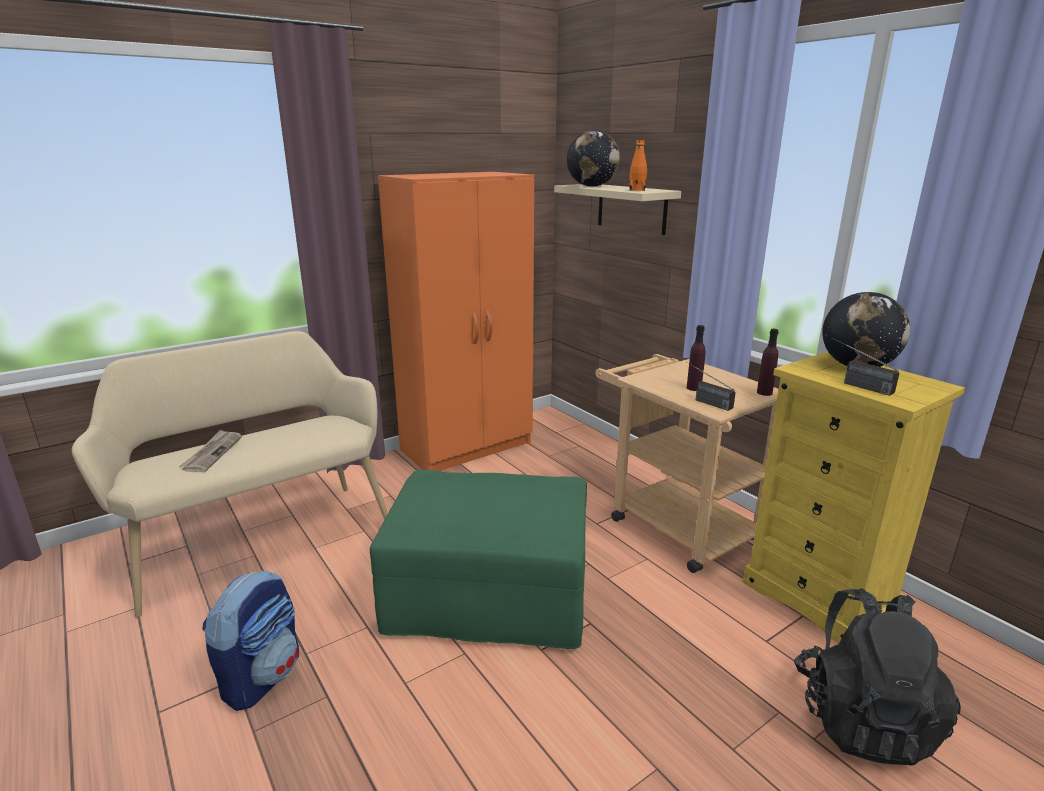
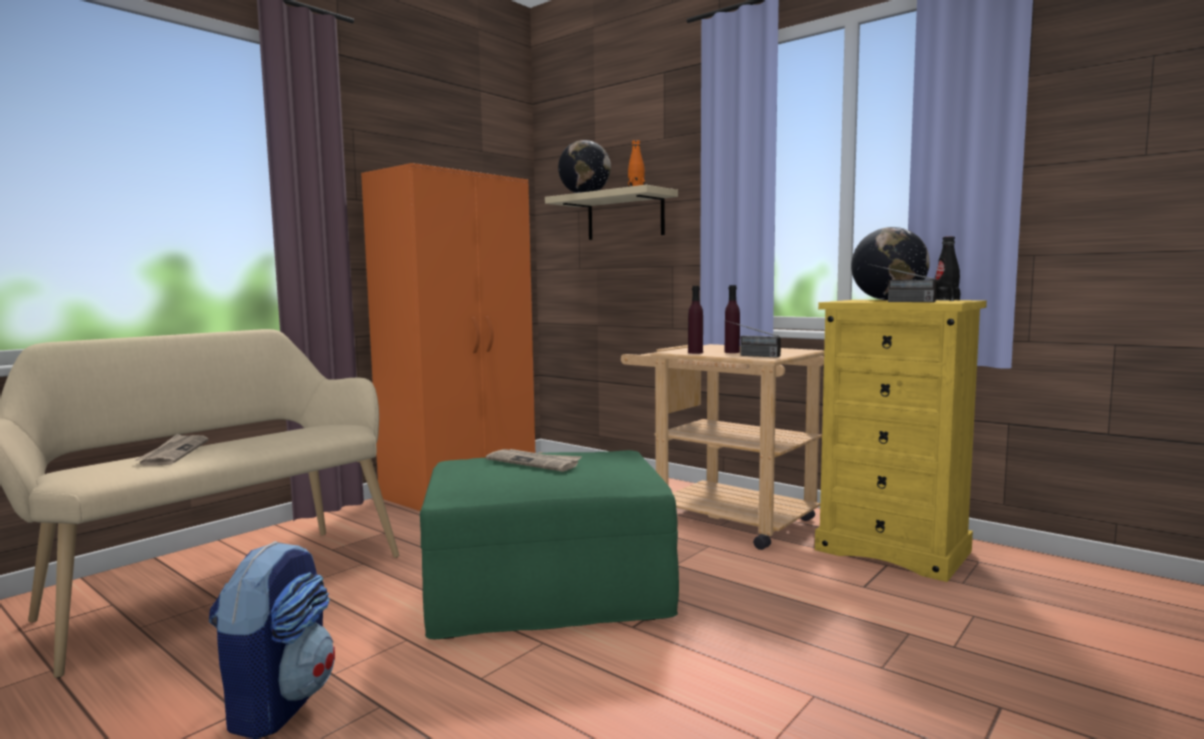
camera: 15 degrees left, 15 degrees down
purple bottle [757,329,779,396] -> purple bottle moved to [688,286,703,354]
black backpack [794,588,961,766] -> none
none -> newspaper [486,449,582,472]
none -> black bottle [935,236,960,301]

